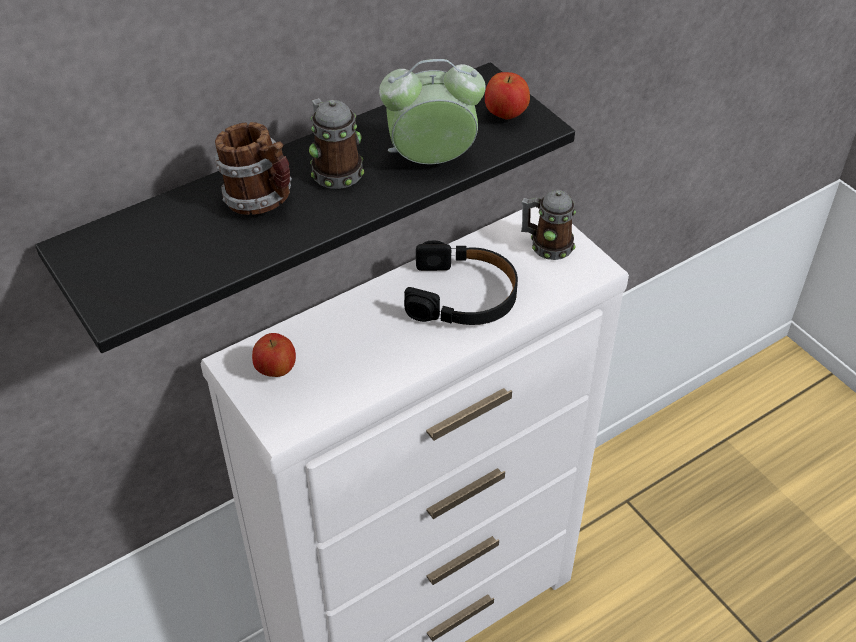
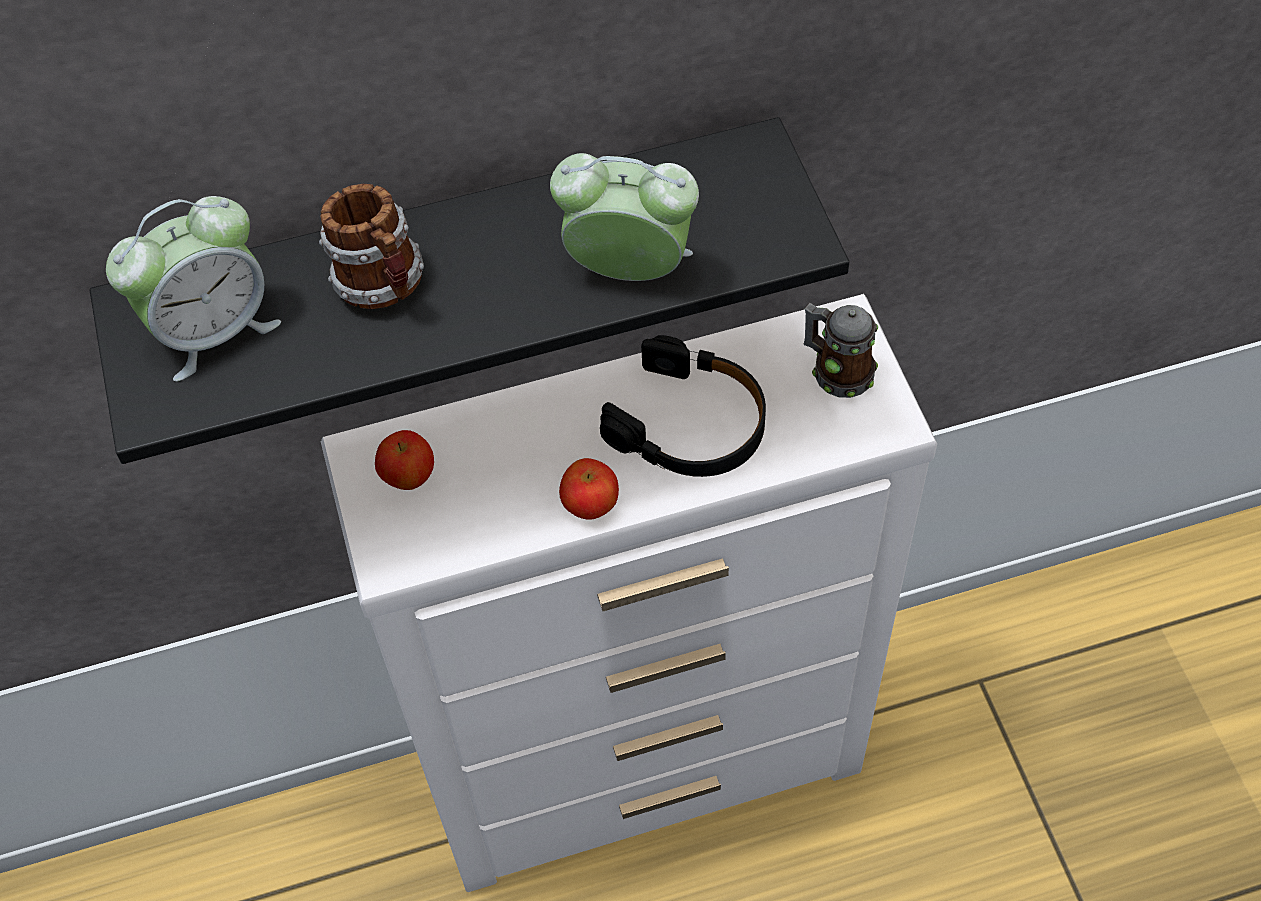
camera: 20 degrees right, 10 degrees up
mug [309,98,364,189] -> none
apple [485,72,530,120] -> apple moved to [559,458,619,520]
none -> alarm clock [106,196,281,382]

